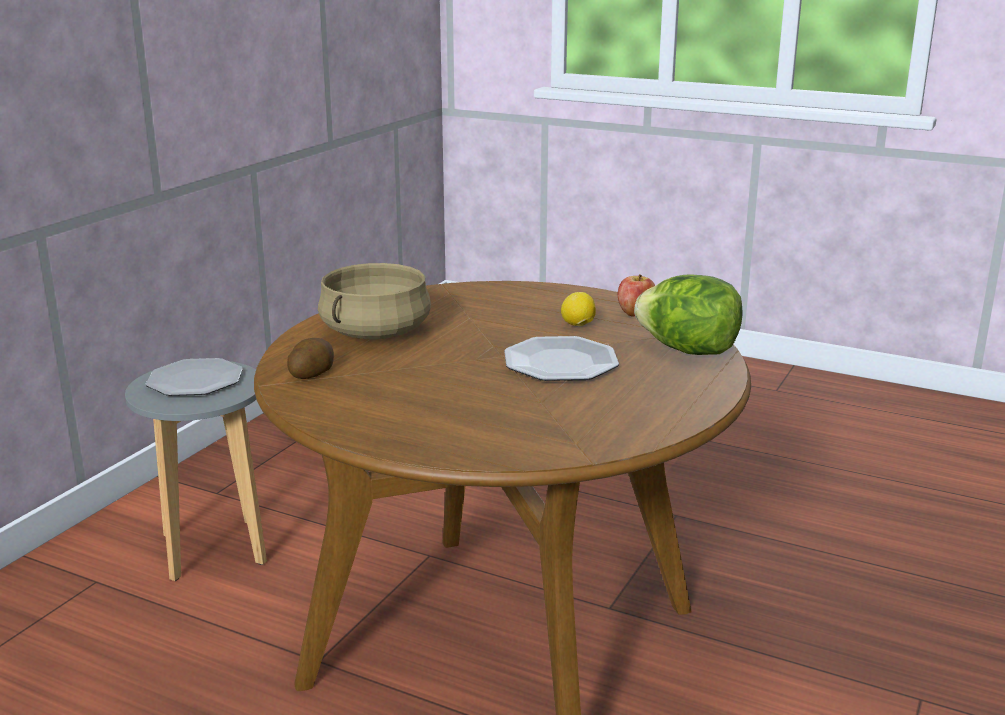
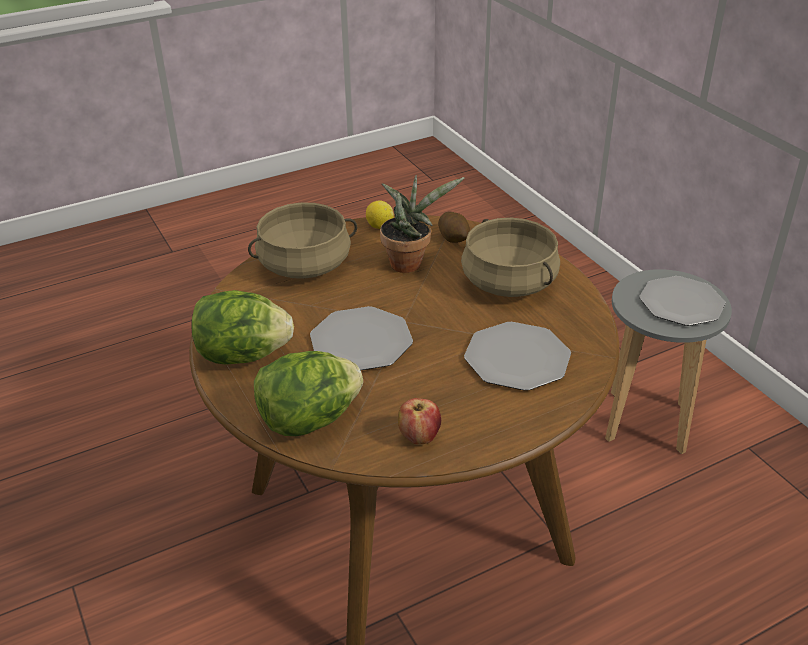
camera: 125 degrees right, 15 degrees up
lemon [561,292,596,326] -> lemon moved to [366,200,394,229]
none -> lettuce [191,290,294,365]
none -> beige cooking pot [248,202,357,279]
none -> potted plant [380,175,464,273]
none -> plate [464,322,571,391]

